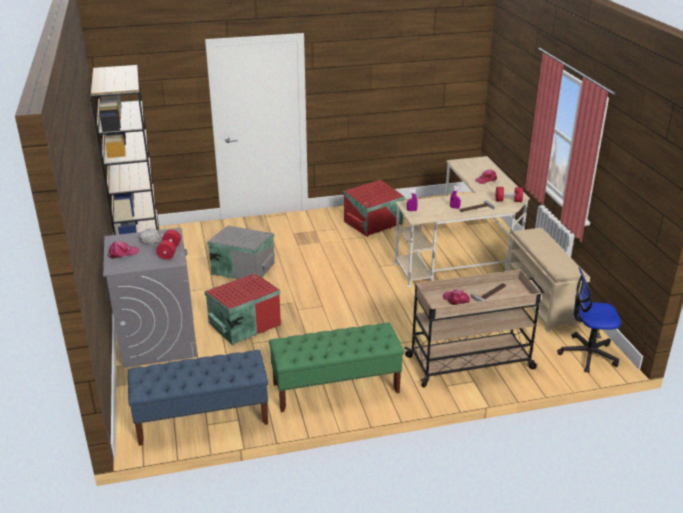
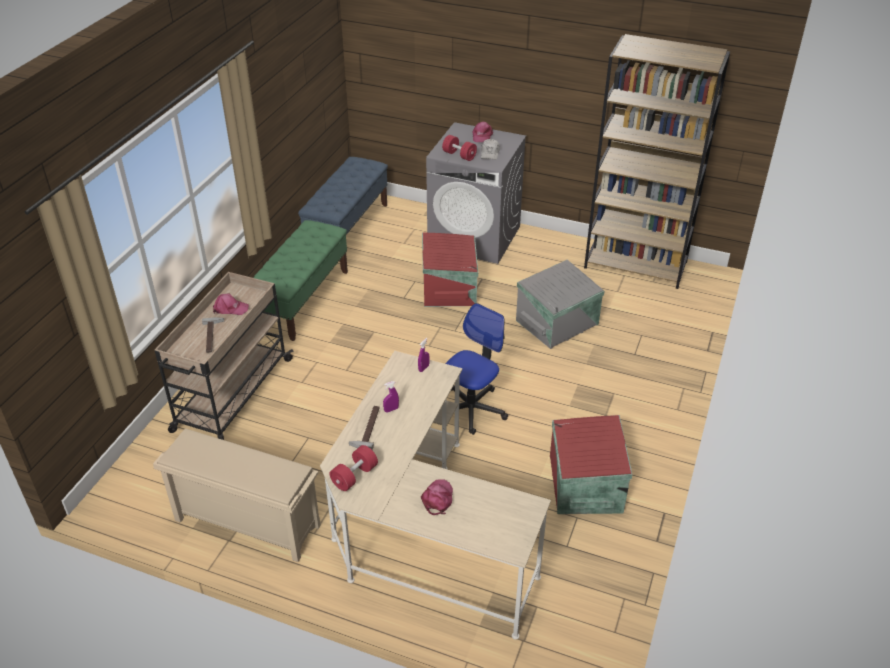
camera: 125 degrees right, 10 degrees up
office chair [557,267,621,373] -> office chair moved to [445,303,508,435]

